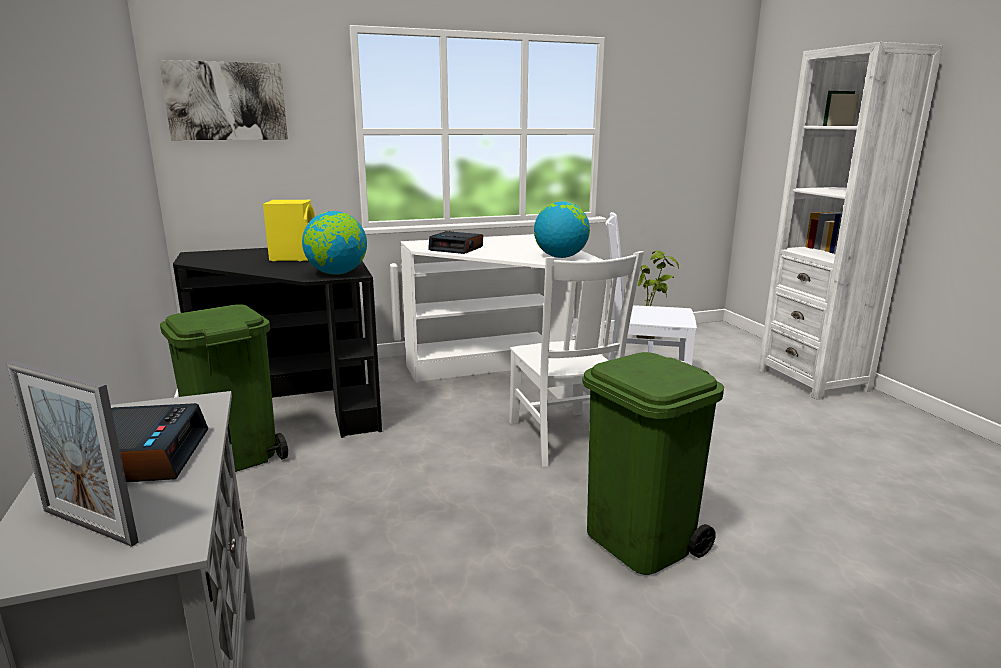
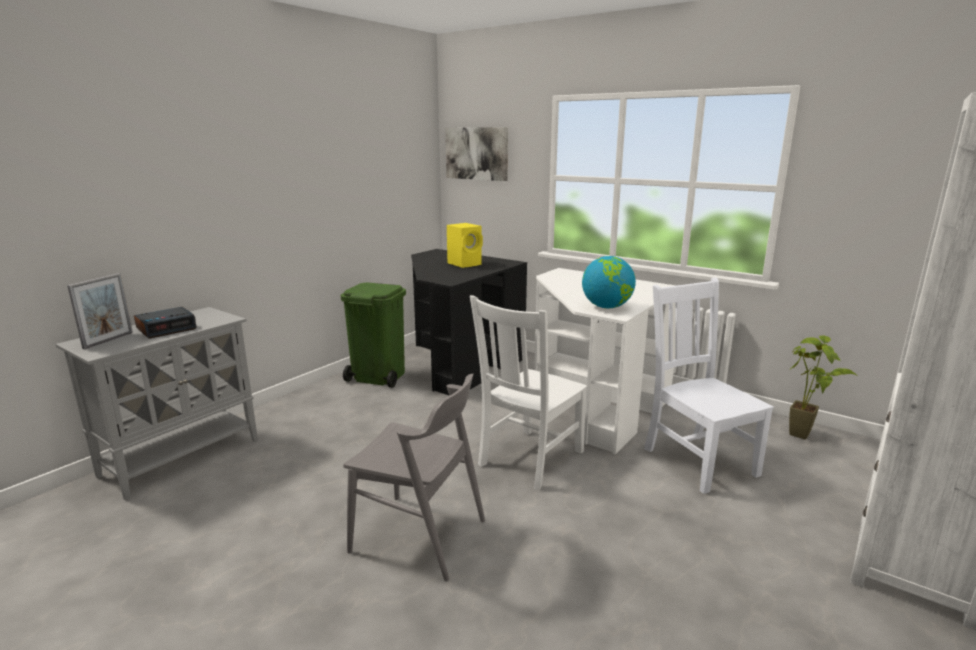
camera: 55 degrees right, 0 degrees up
picture frame [6,361,139,547] -> picture frame turned 150 degrees counterclockwise [67,273,133,349]
globe [302,211,367,275] -> none
alarm clock [428,231,483,254] -> none
green trash can [582,352,724,575] -> grey chair [343,374,485,581]

